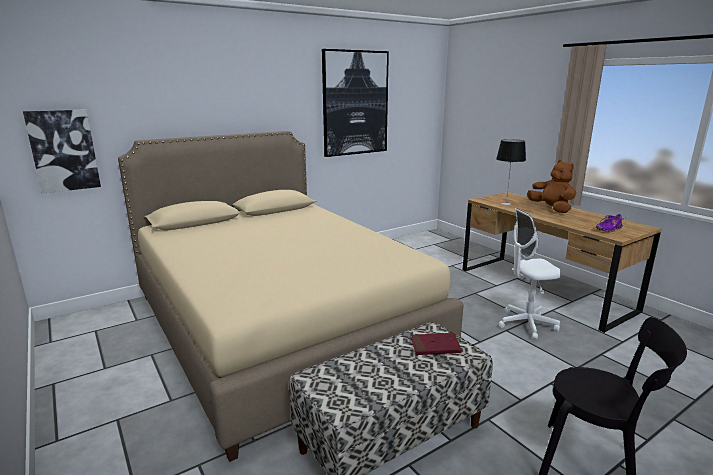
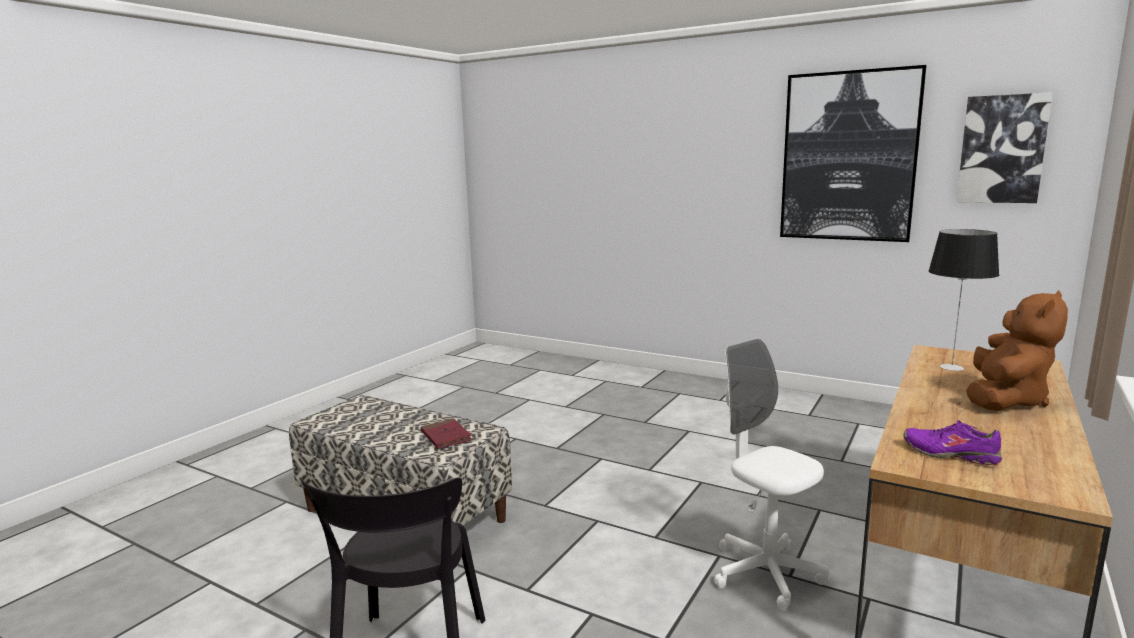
camera: 65 degrees right, 5 degrees down
picture [23,109,101,193] -> picture moved to [956,92,1053,203]
beige bed [118,131,463,462] -> none

